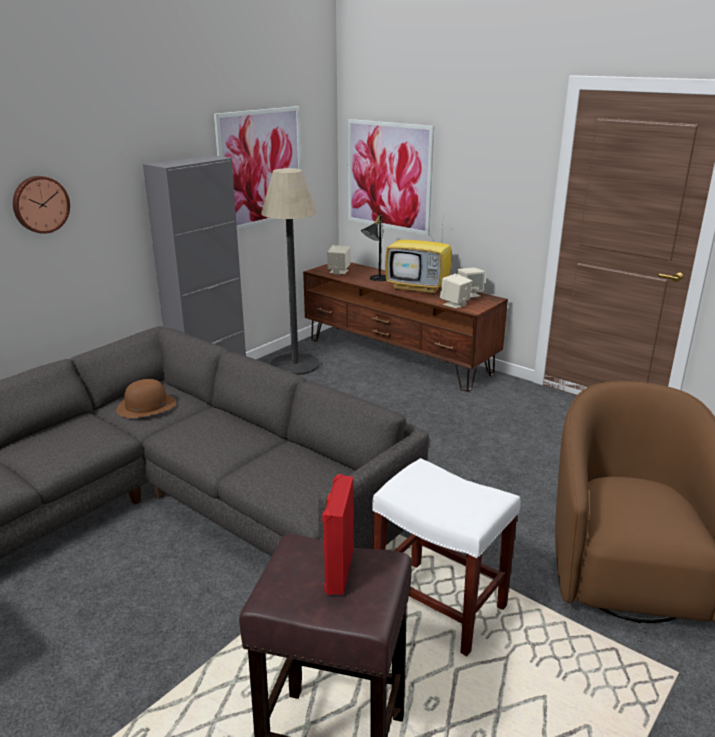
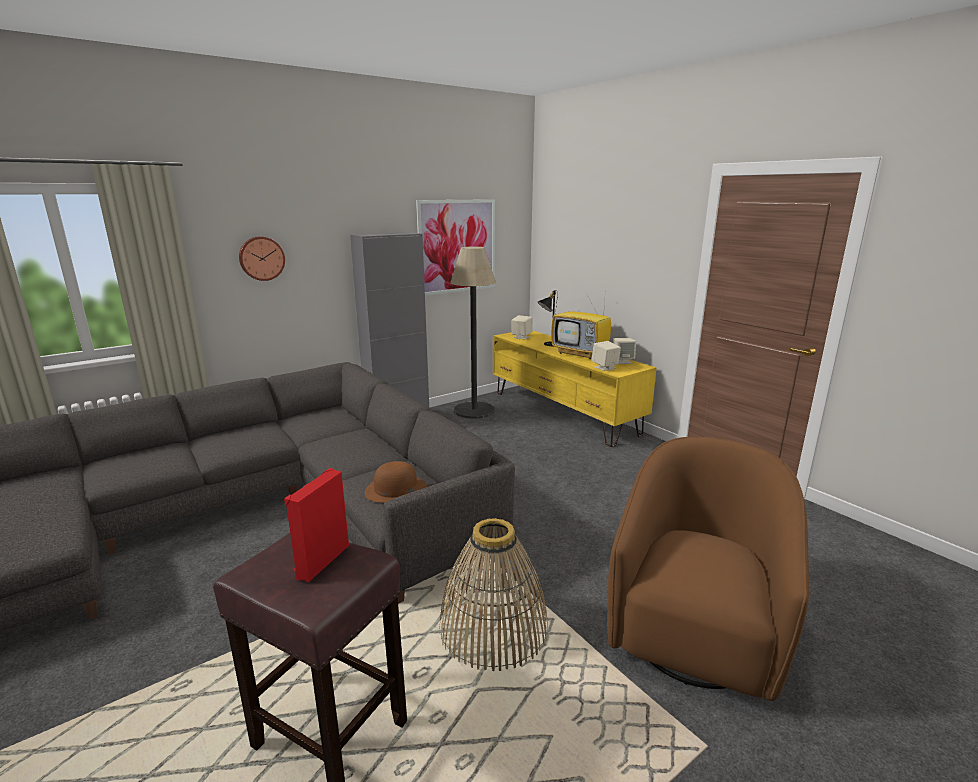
camera: 15 degrees right, 5 degrees down
brown hat [116,379,176,418] -> brown hat moved to [365,461,427,503]
brown tv stand [303,262,508,392] -> yellow tv stand [493,331,657,447]
picture [348,119,434,236] -> none
white stool [372,458,521,656] -> basket [439,518,548,671]

